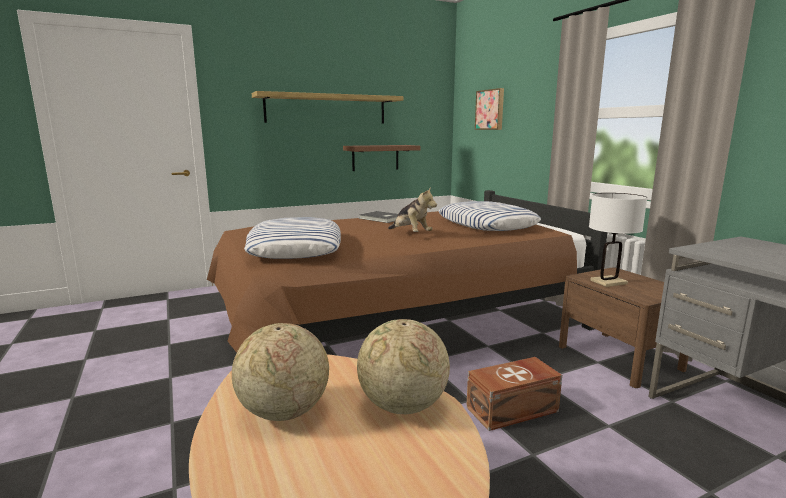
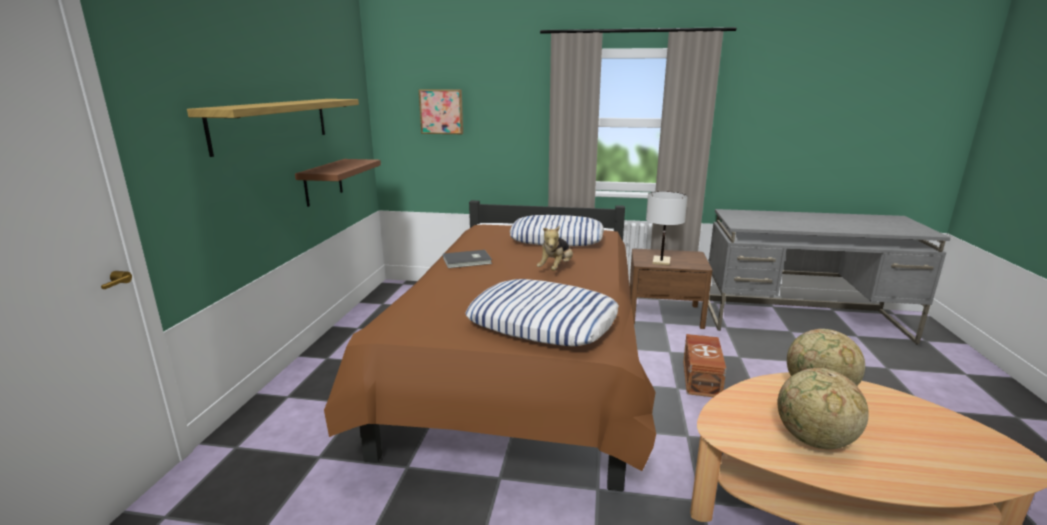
camera: 55 degrees left, 5 degrees up
plush toy [388,189,437,232] -> plush toy turned 120 degrees clockwise [537,226,573,271]

